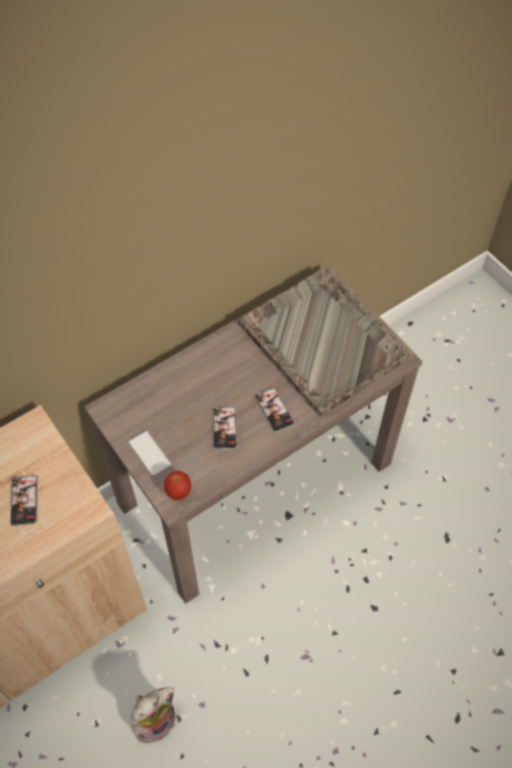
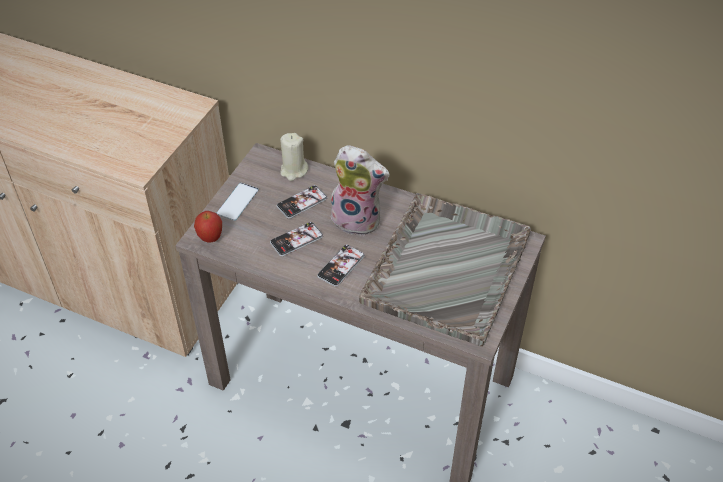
camera: 60 degrees right, 10 degrees down
phone [10,475,38,526] -> phone moved to [277,185,327,219]
plush toy [131,687,175,743] -> plush toy moved to [331,145,389,236]
none -> beige candle [280,133,309,181]

